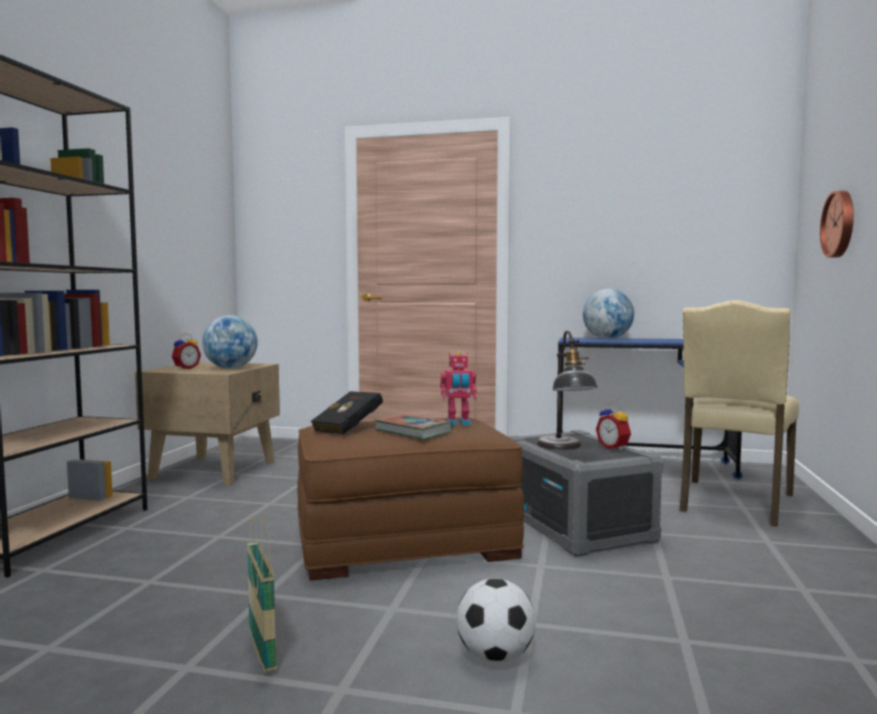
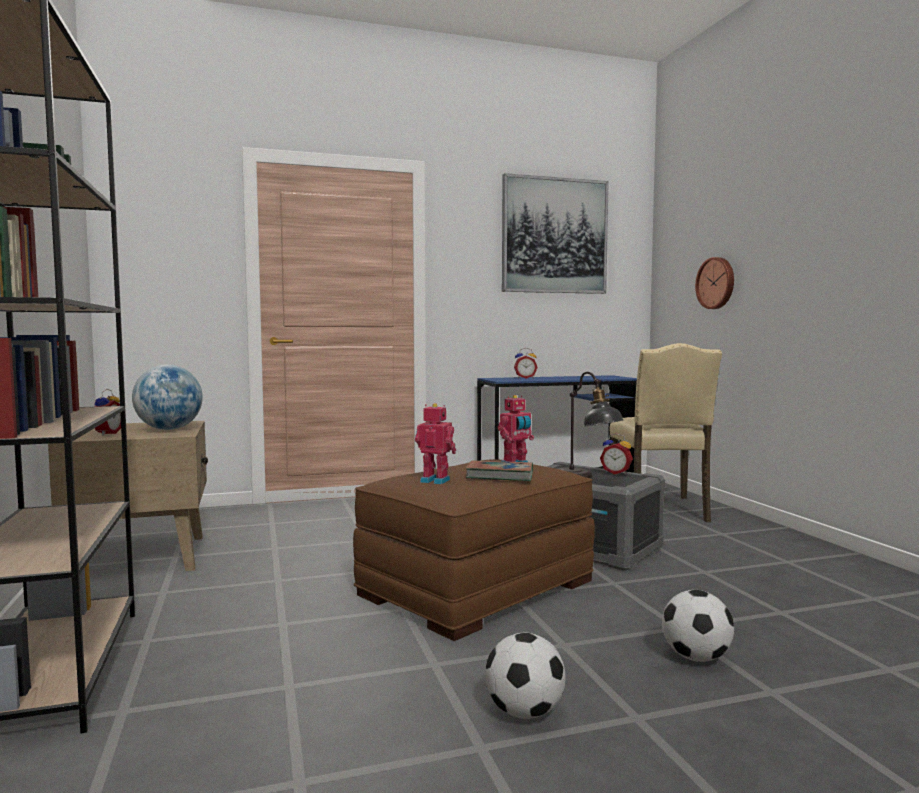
camera: 30 degrees left, 0 degrees up
basket [247,515,277,673] -> football [485,632,565,719]
black book [311,391,383,434] -> toy robot [415,403,456,484]
globe [583,289,634,339] -> alarm clock [514,348,538,379]
none -> picture [502,173,609,294]

